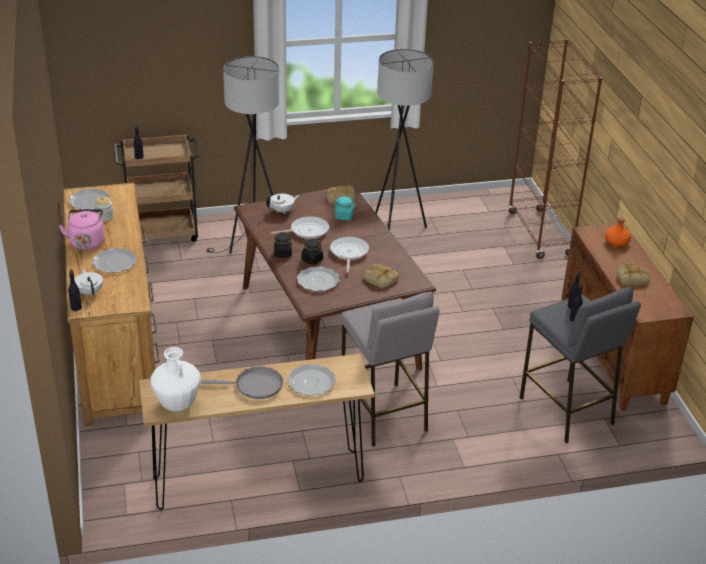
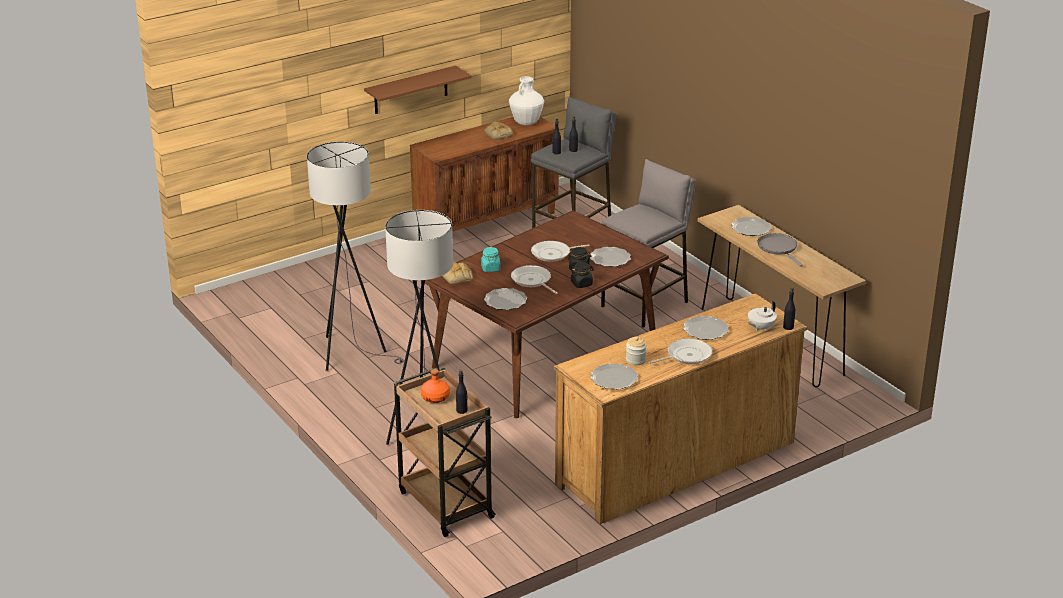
camera: 110 degrees left, 5 degrees down
pink kettle [59,209,104,250] -> frying pan [648,338,712,364]
white vase [151,347,201,412] -> white vase moved to [509,76,544,126]
white teapot [266,194,299,214] -> plate [484,288,527,310]
bread [363,264,399,288] -> none
brown bookcase [508,39,602,259] -> none
orange bottle [605,218,631,247] -> orange bottle moved to [421,369,450,403]
none -> brown shelf [364,66,472,114]

